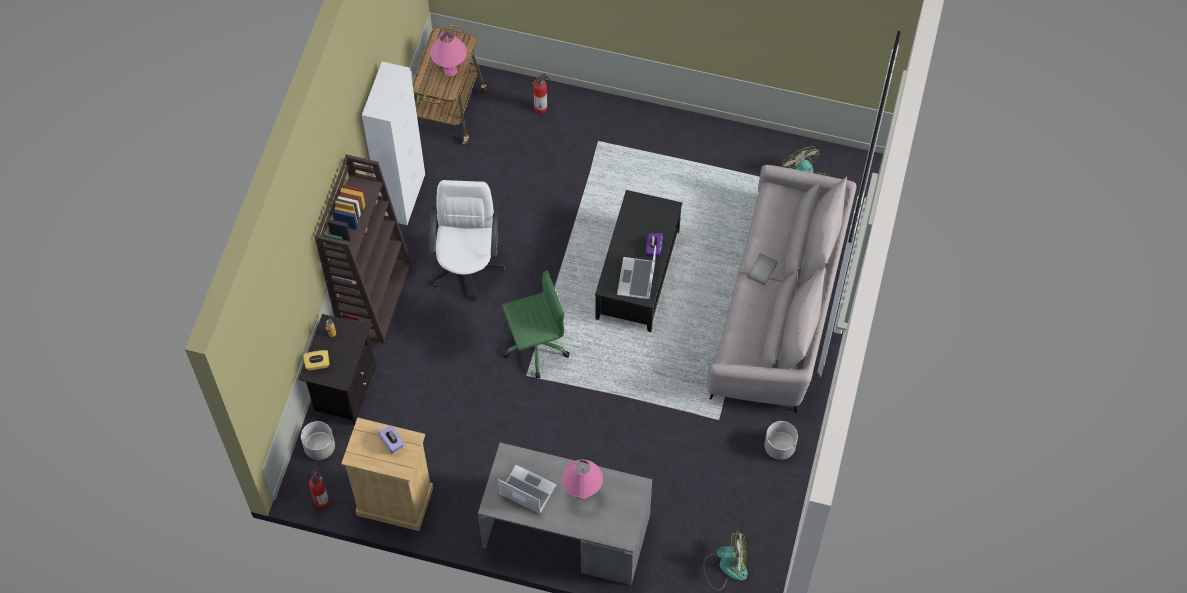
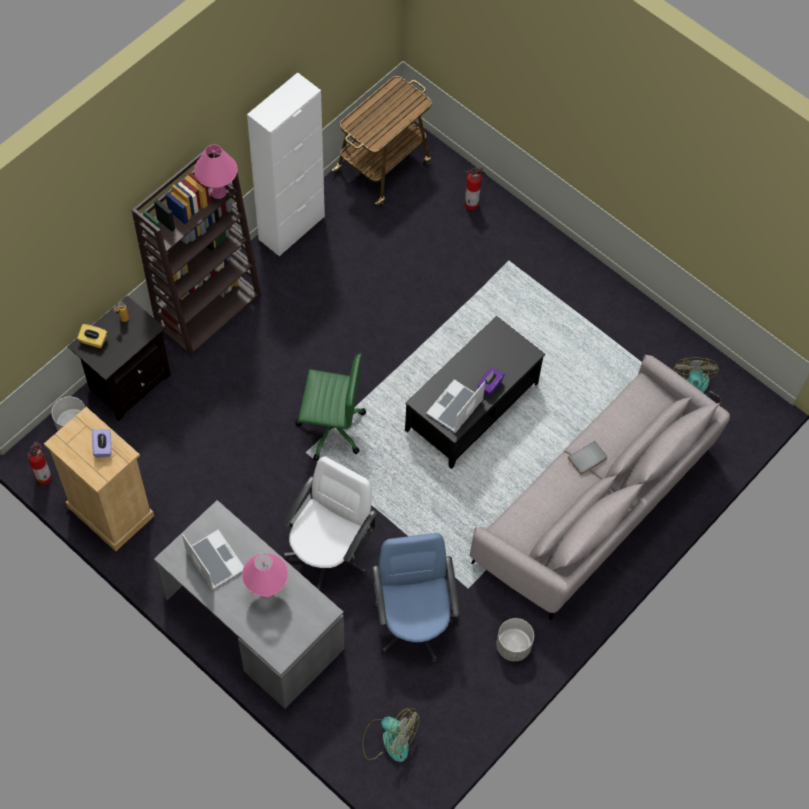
camera: 25 degrees right, 0 degrees up
white office chair [429,180,506,300] -> white office chair moved to [282,456,377,591]
pink table lamp [430,31,467,77] -> pink table lamp moved to [194,144,237,199]
none -> blue office chair [372,533,460,663]

